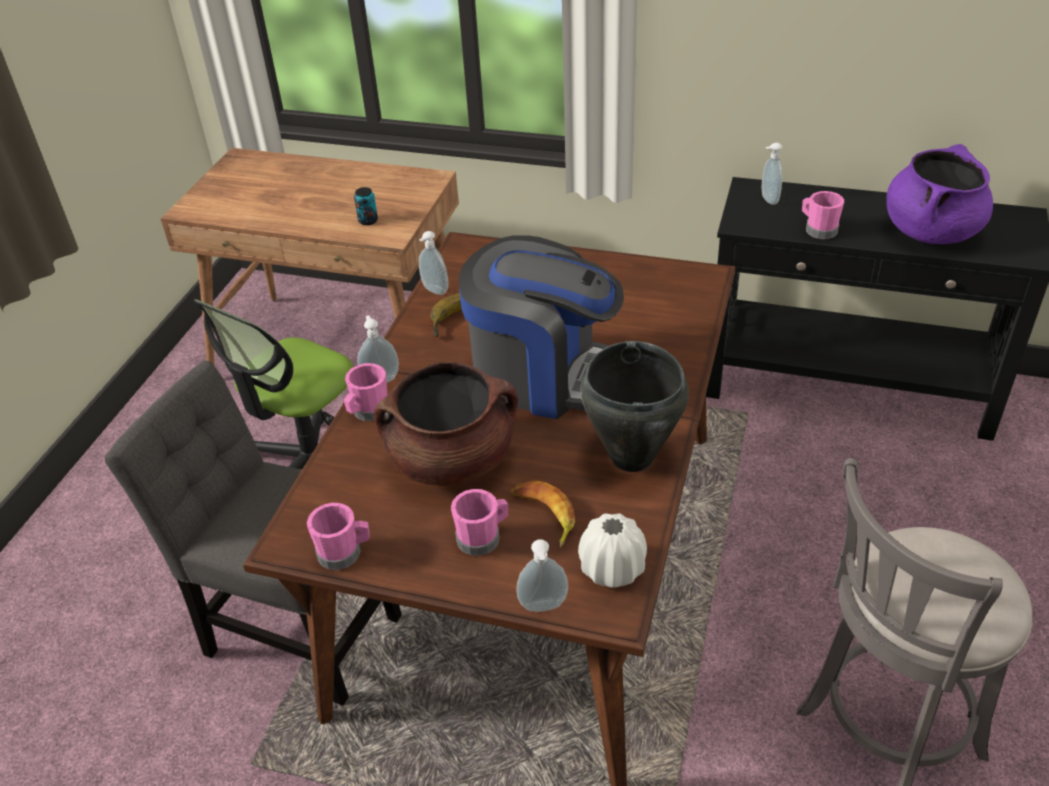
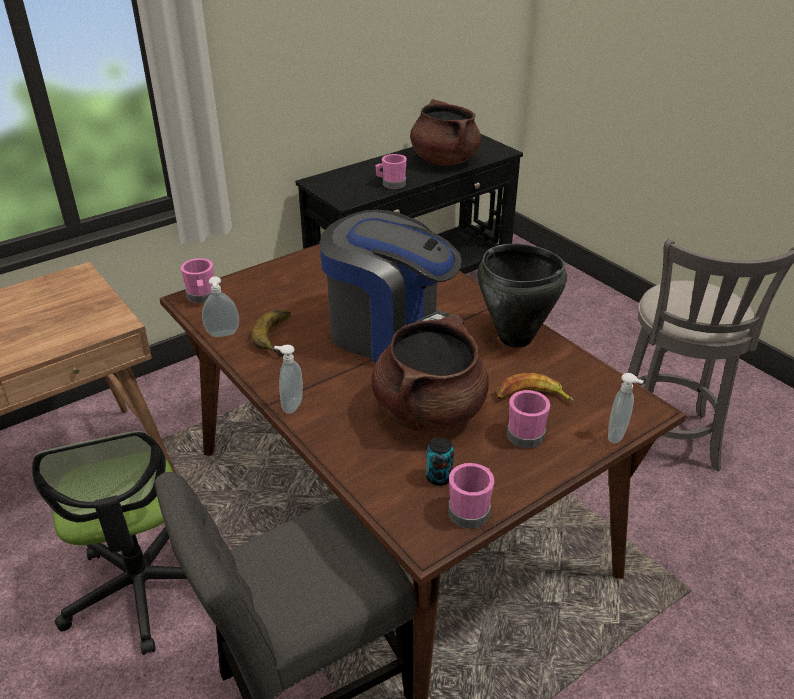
camera: 55 degrees left, 5 degrees down
pink mug [344,363,388,421] -> pink mug moved to [180,258,214,303]
can [354,187,378,225] -> can moved to [426,437,454,486]
coffee machine [459,235,624,419] -> coffee machine turned 60 degrees clockwise [320,210,462,363]
white vase [578,513,647,588] -> none
soap dispenser [762,143,783,205] -> none
purple cooking pot [886,144,993,244] -> brown cooking pot [410,99,481,166]

